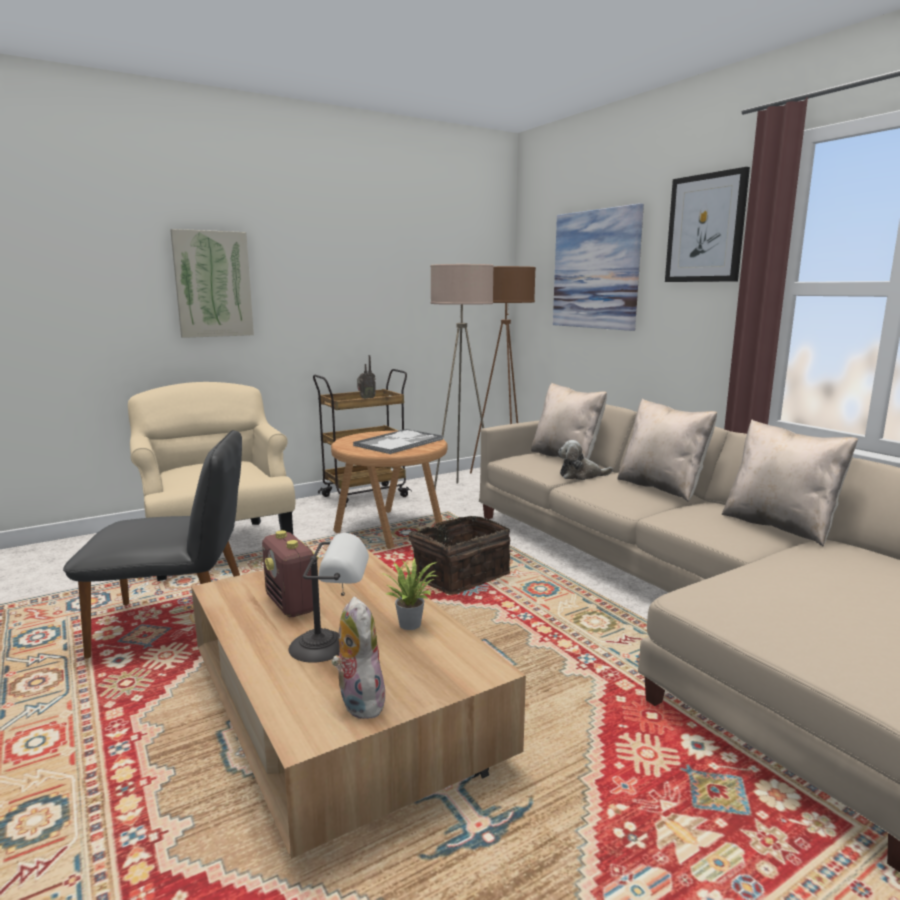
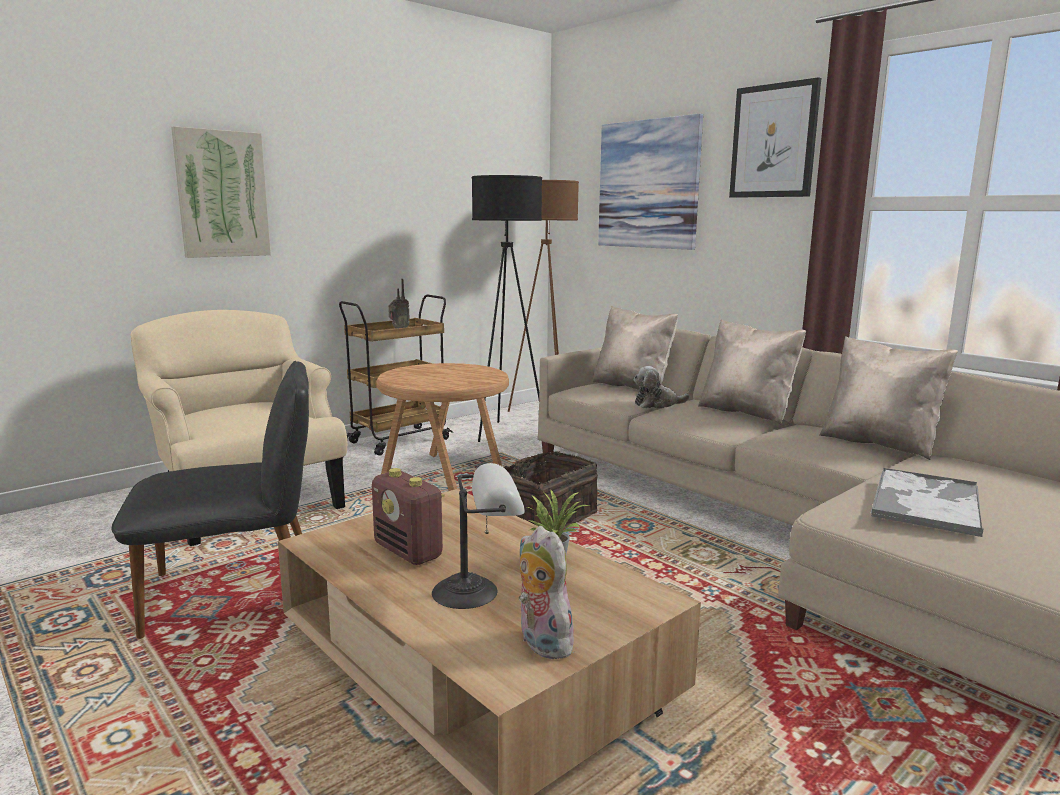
camera: 10 degrees left, 0 degrees up
tray [353,429,443,454] -> tray moved to [871,468,983,537]
beige floor lamp [430,264,494,490] -> black floor lamp [472,175,542,442]

